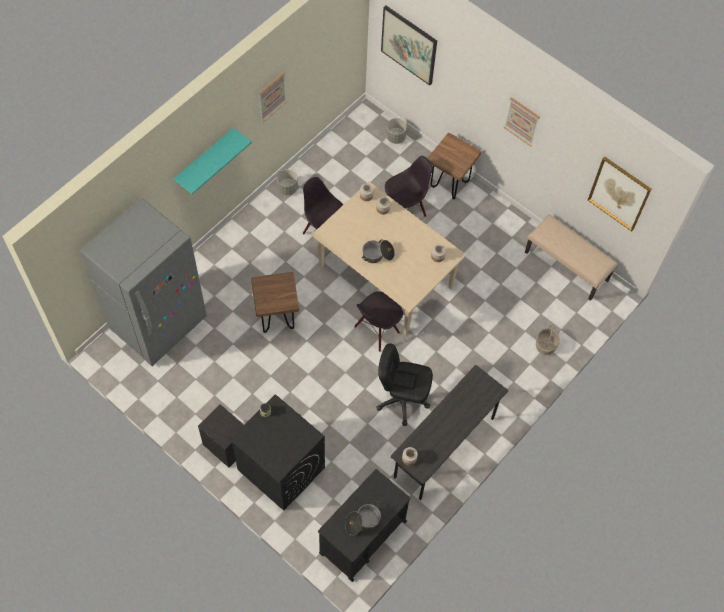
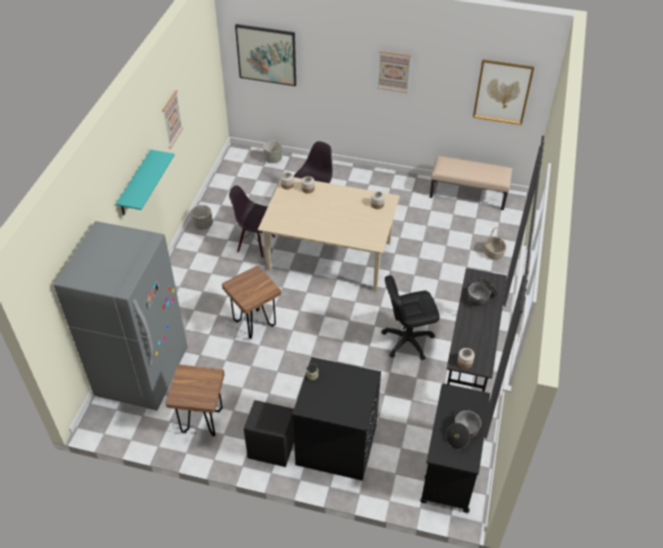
camera: 25 degrees left, 15 degrees down
black chair [354,291,403,352] -> none
cooking pot [362,239,395,263] -> cooking pot moved to [468,279,498,306]
brown stool [428,133,481,199] -> brown stool moved to [166,365,225,436]

